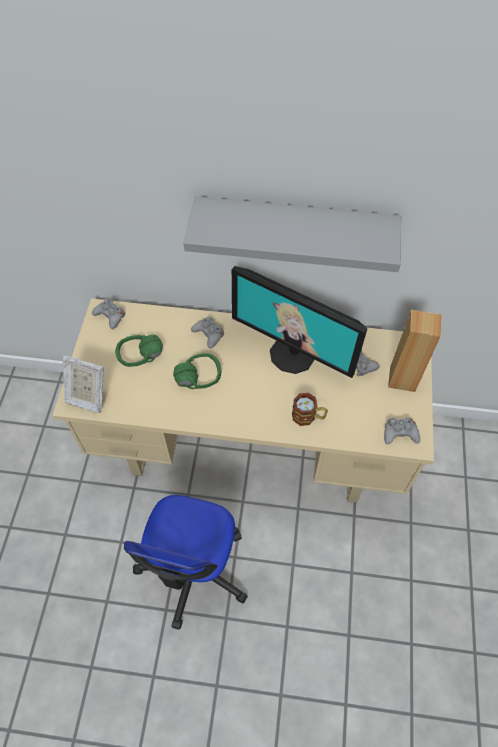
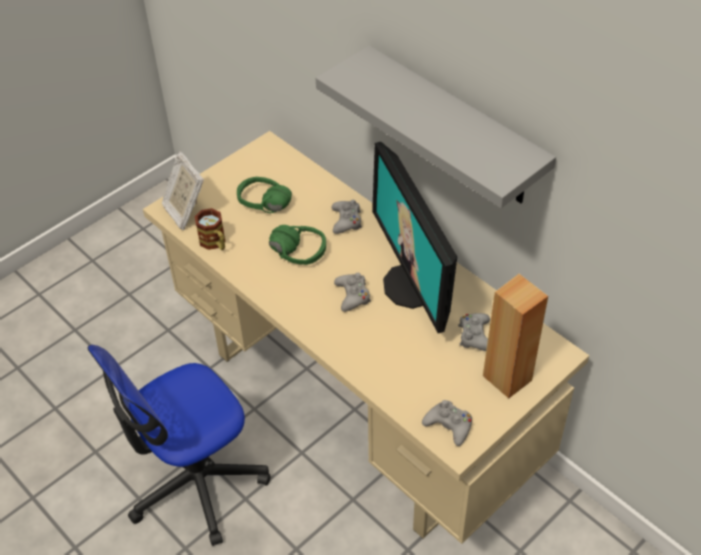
camera: 40 degrees right, 10 degrees down
grey game controller [92,299,125,329] -> grey game controller moved to [334,273,371,312]
mug [292,393,328,426] -> mug moved to [195,208,225,250]

